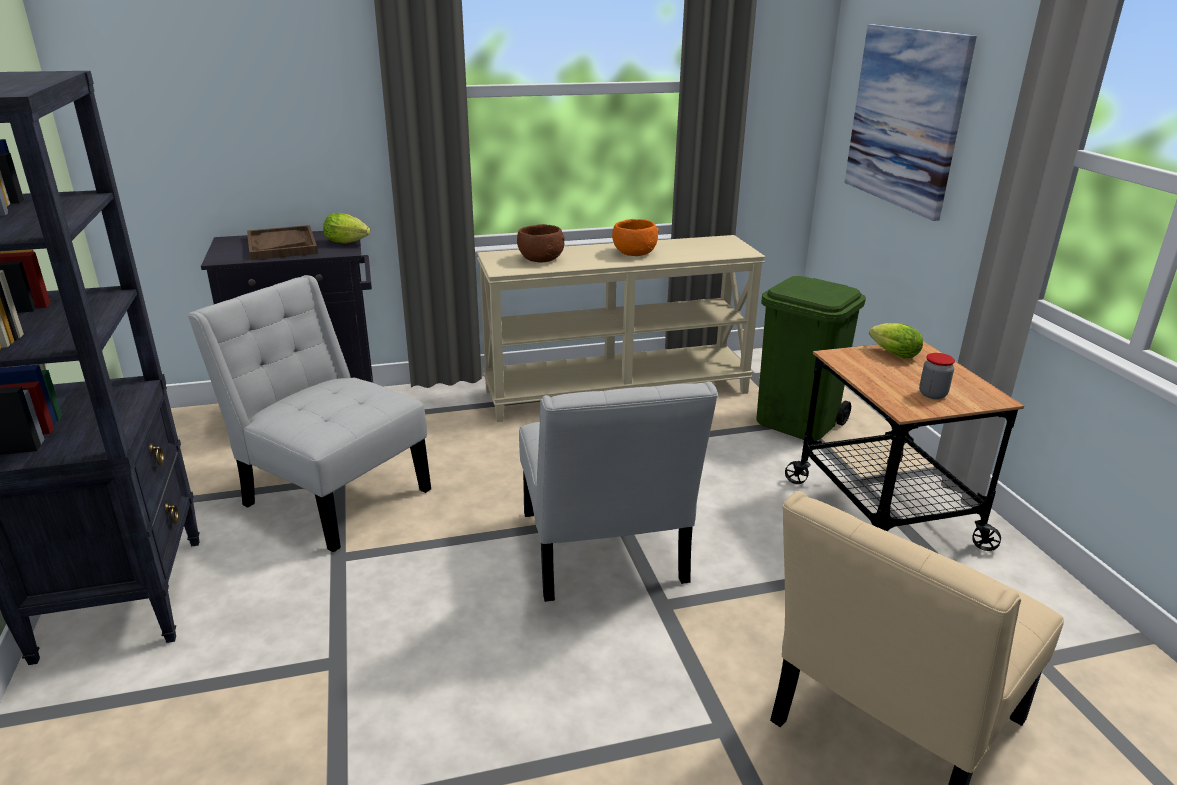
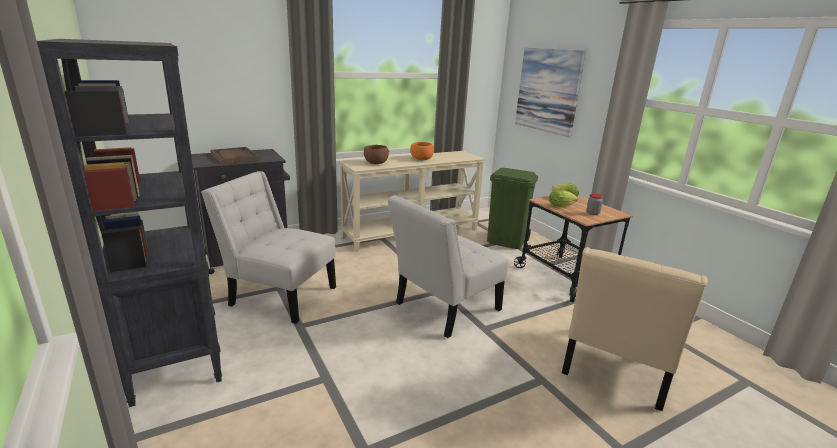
camera: 15 degrees left, 5 degrees down
lettuce [323,213,371,244] -> lettuce moved to [549,189,578,207]
white chair [519,382,718,602] -> white chair turned 75 degrees clockwise [387,195,508,338]

